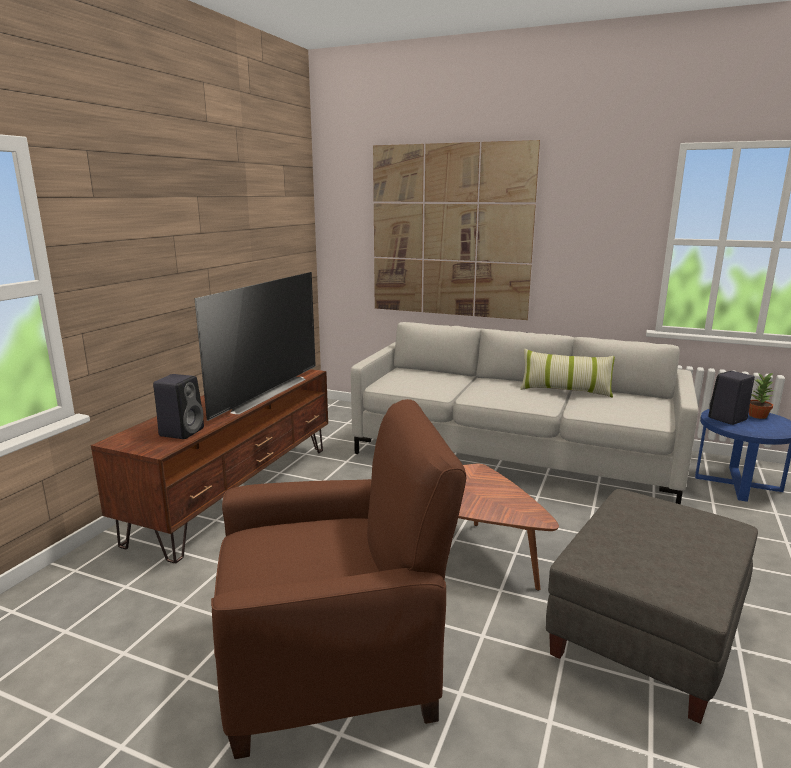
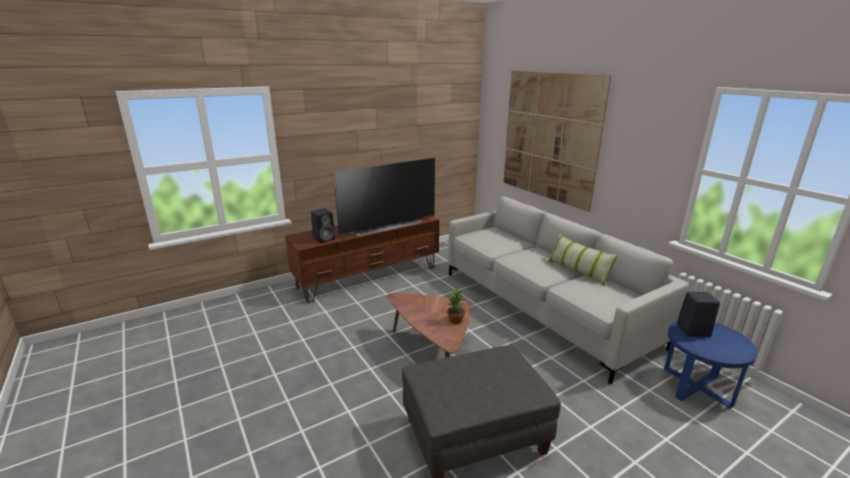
camera: 35 degrees right, 5 degrees up
brown armchair [211,399,466,759] -> none
potted plant [749,372,775,419] -> potted plant moved to [447,288,465,324]

